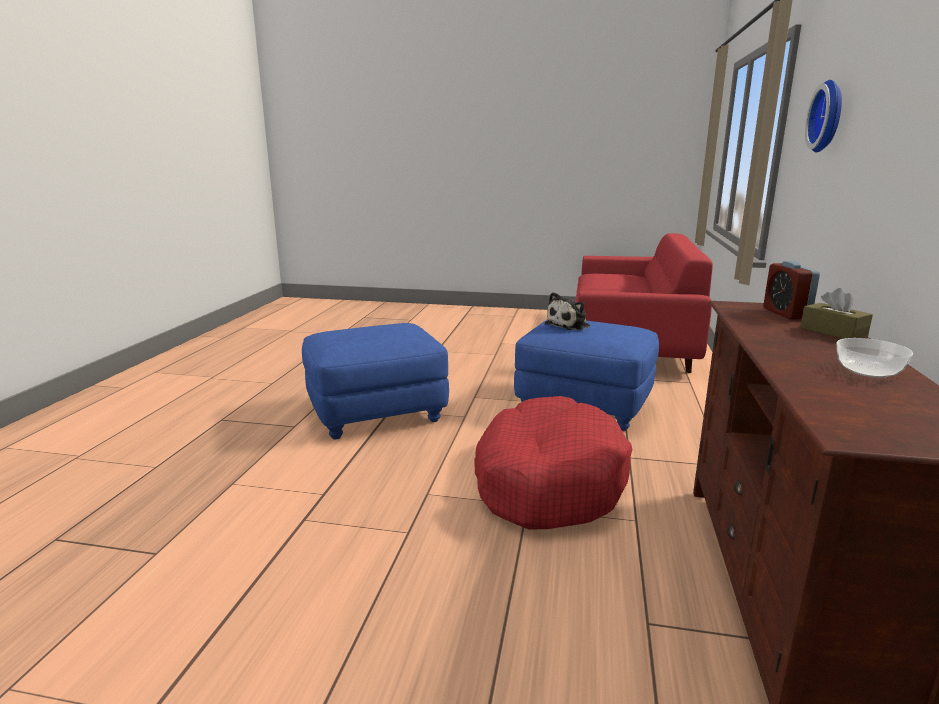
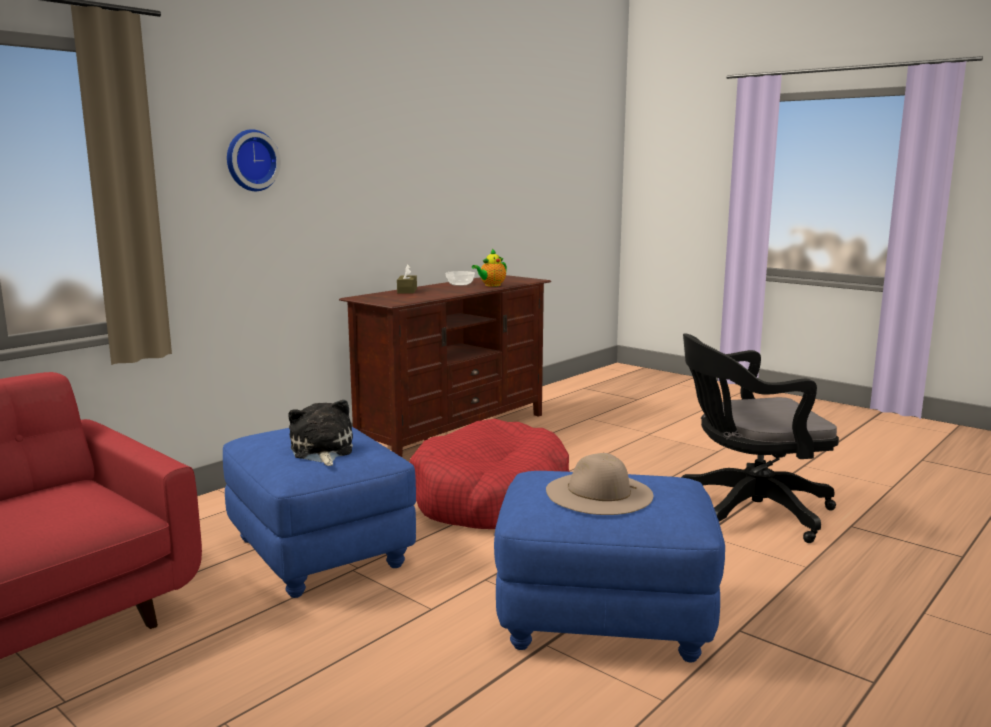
camera: 150 degrees left, 5 degrees down
plush toy [545,292,590,331] -> plush toy turned 90 degrees counterclockwise [288,400,353,466]
alarm clock [763,261,820,320] -> none
none -> teapot [472,248,507,287]
none -> beige hat [546,453,653,515]
none -> black office chair [681,333,839,543]

